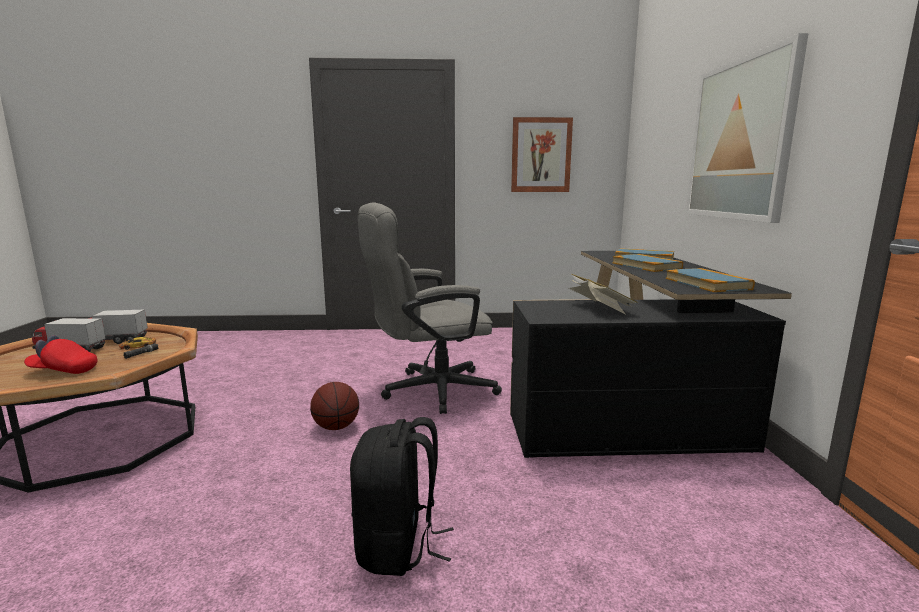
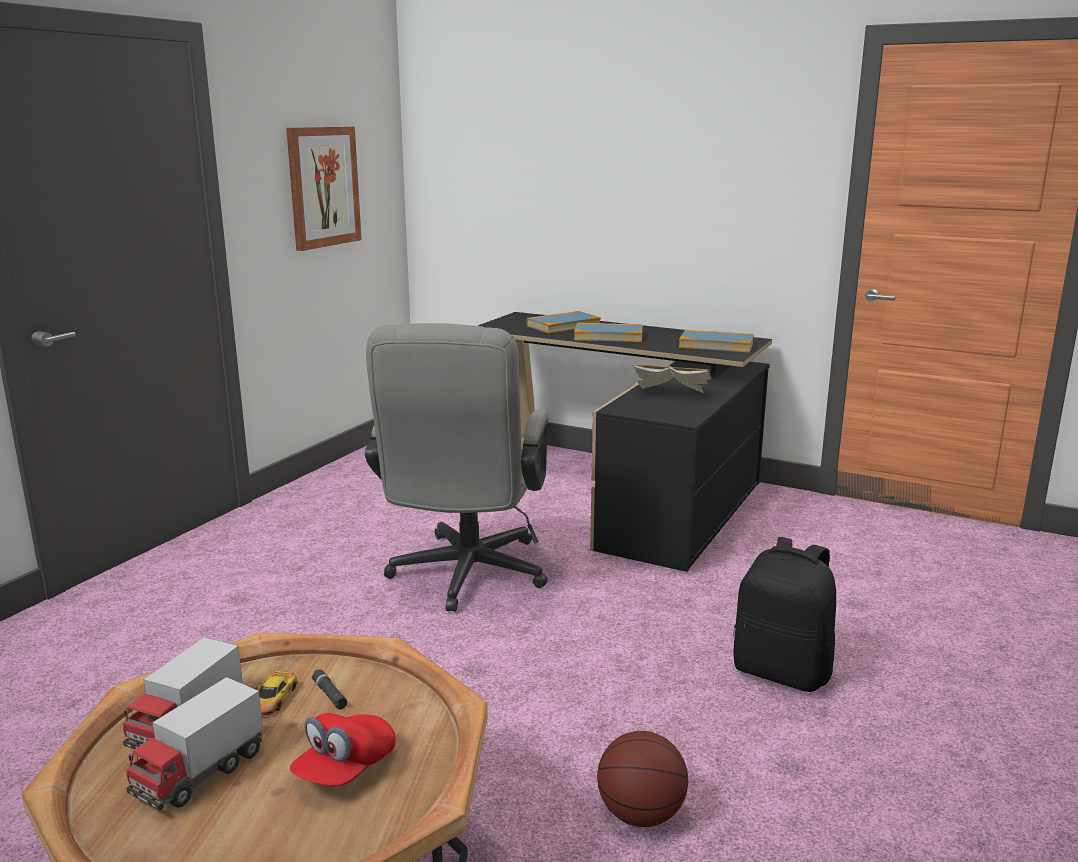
camera: 60 degrees left, 5 degrees up
basketball [310,382,359,430] -> basketball moved to [597,731,688,827]
picture [686,33,808,223] -> none

